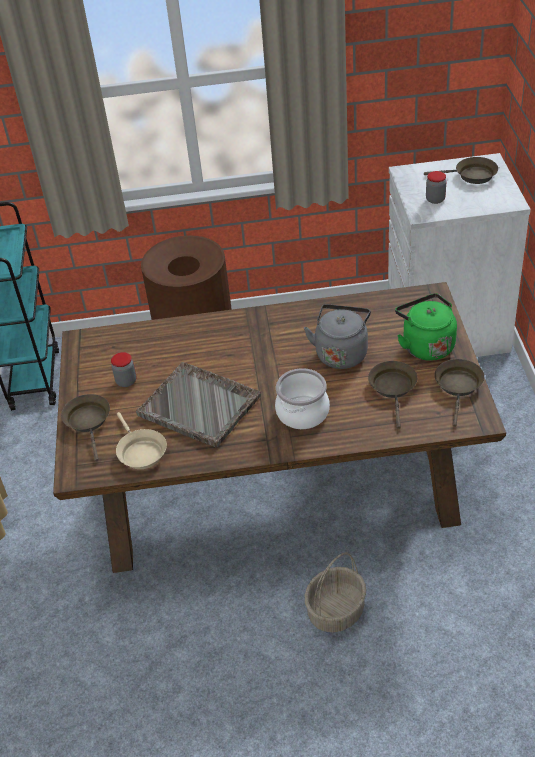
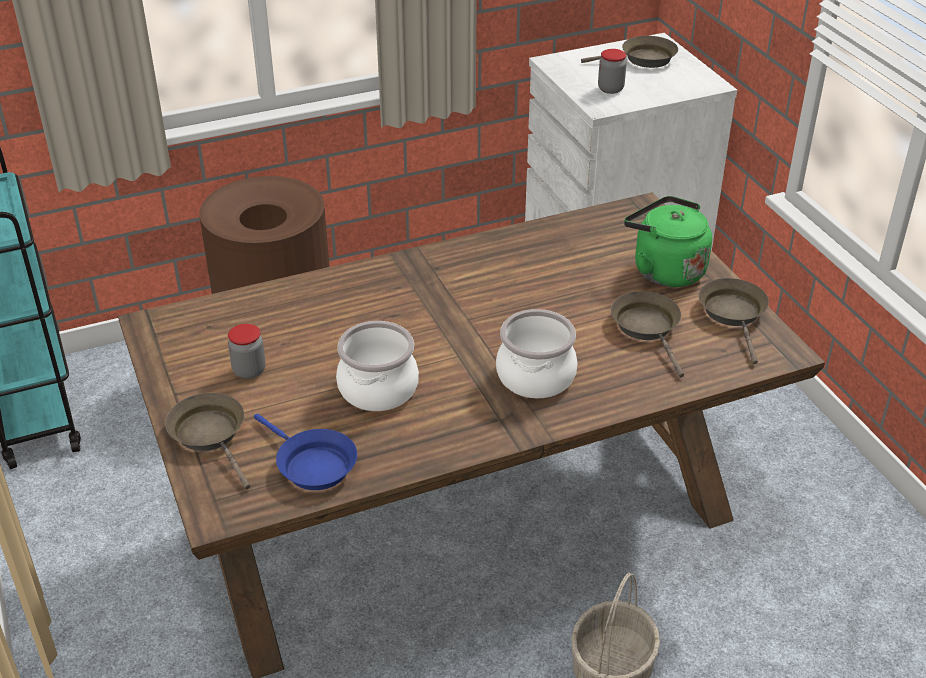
camera: 20 degrees left, 5 degrees down
beige frying pan [116,412,167,469] -> blue frying pan [254,414,357,490]
grey tray [136,362,261,448] -> cooking pot [336,321,419,411]
grey kettle [304,304,371,369] -> none

